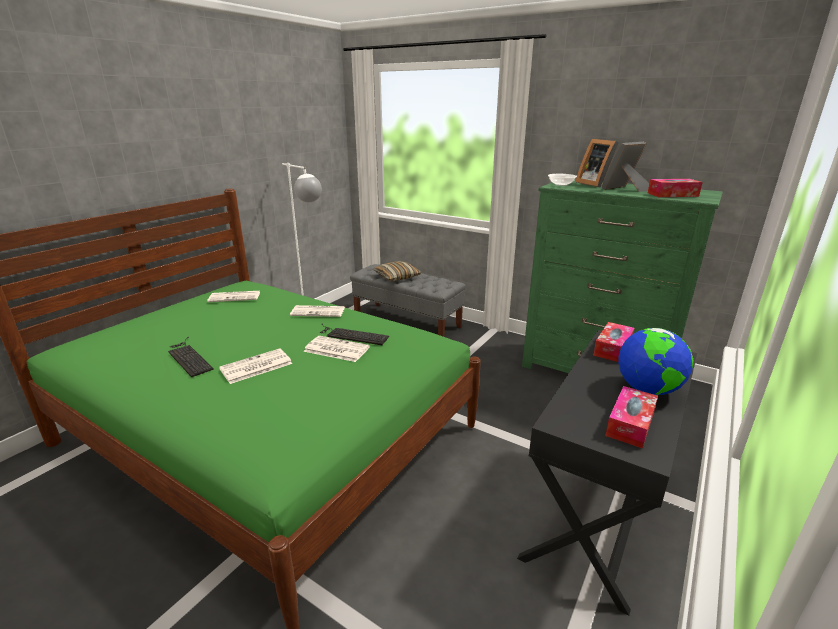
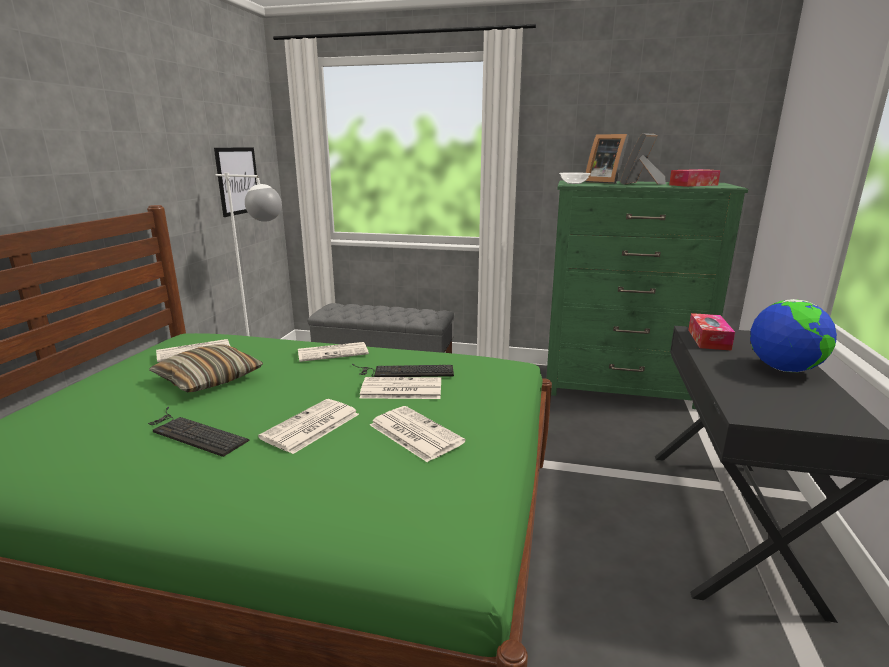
camera: 20 degrees left, 5 degrees down
pillow [373,261,422,281] -> pillow moved to [149,345,263,392]
tissue box [605,386,658,449] -> none
none -> picture [214,148,257,217]
none -> newspaper [370,406,466,462]

